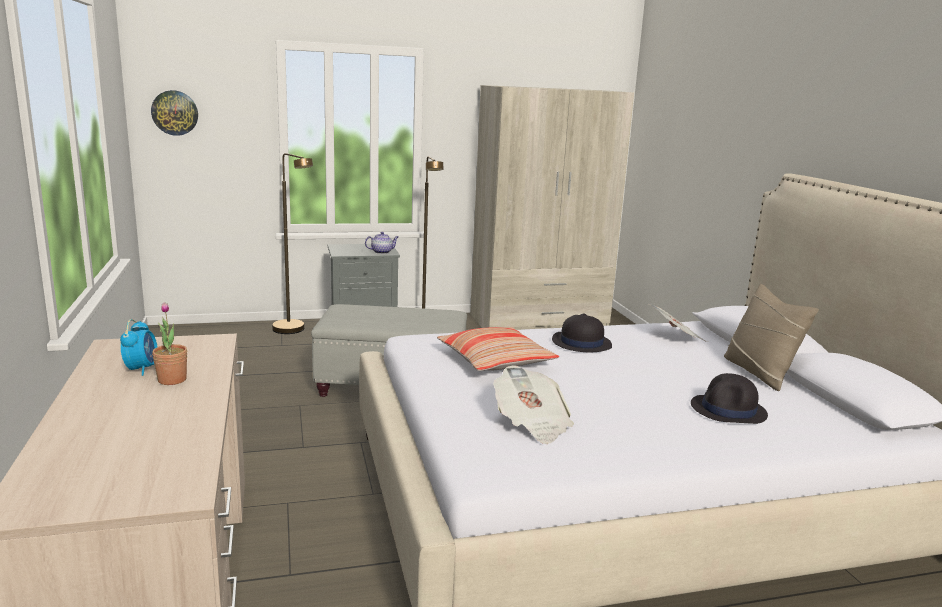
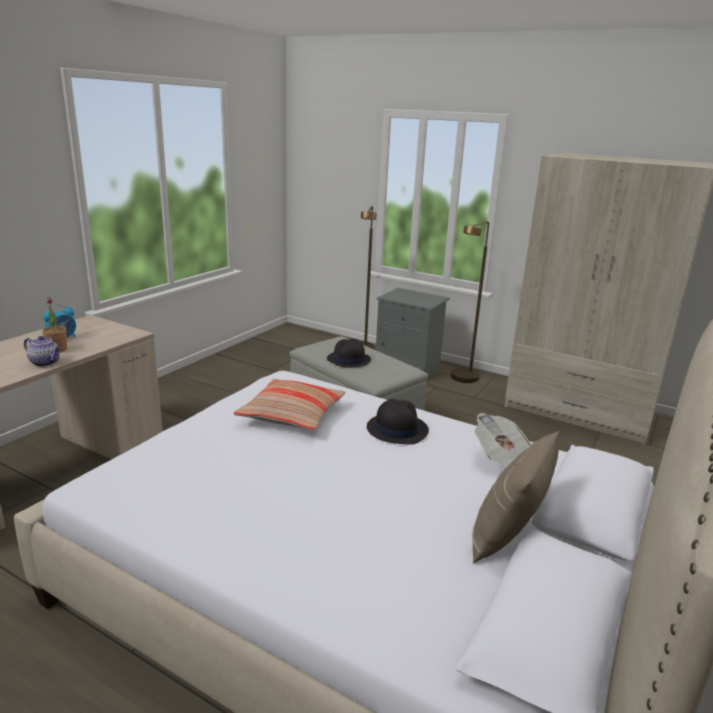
camera: 45 degrees right, 5 degrees up
wall clock [151,90,198,136] -> none
teapot [365,232,399,254] -> teapot moved to [24,336,61,367]
newspaper [493,366,574,444] -> none
black hat [691,373,768,424] -> black hat moved to [327,338,371,368]

